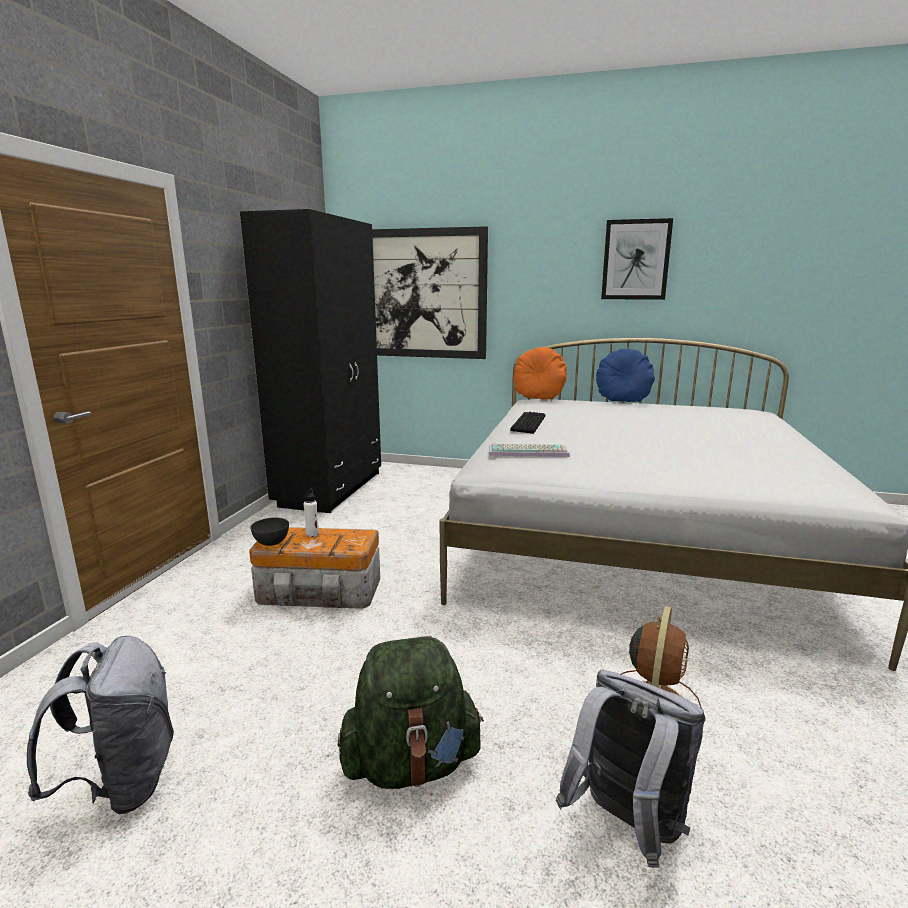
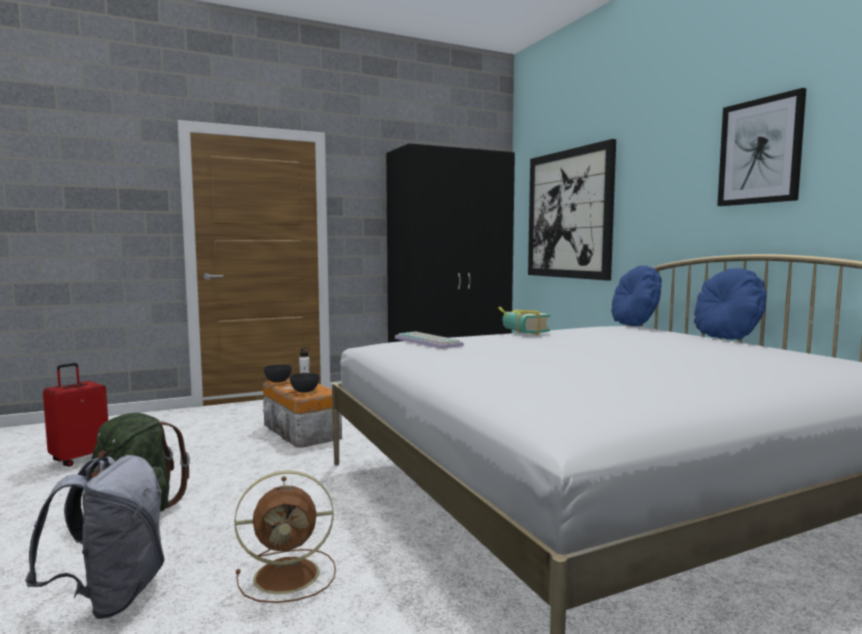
camera: 50 degrees right, 10 degrees down
grey backpack [27,636,174,814] -> red suitcase [43,363,108,467]
keyboard [510,412,545,434] -> book [498,307,550,335]
orange pillow [514,347,567,400] -> blue pillow [611,266,662,326]
none -> grey bowl [289,373,319,393]

